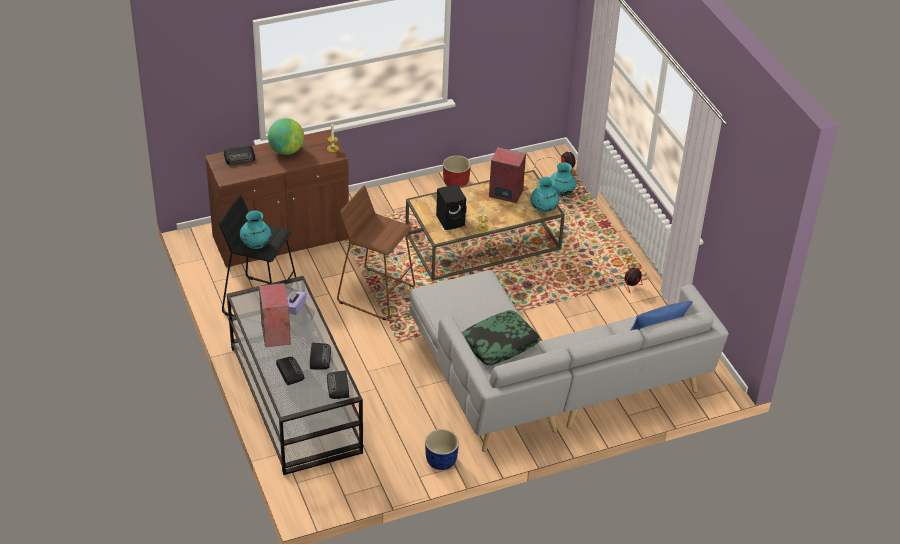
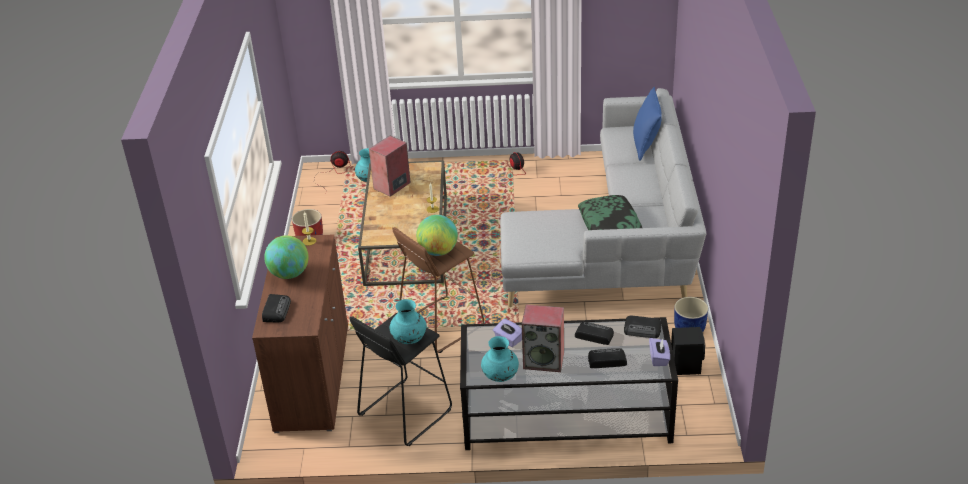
camera: 65 degrees left, 5 degrees down
black speaker [436,184,467,230] -> black speaker moved to [671,327,705,375]
turquoise vase [530,177,559,213] -> turquoise vase moved to [481,336,519,382]
none -> globe [416,215,458,256]
none -> purple tissue box [649,338,670,366]

